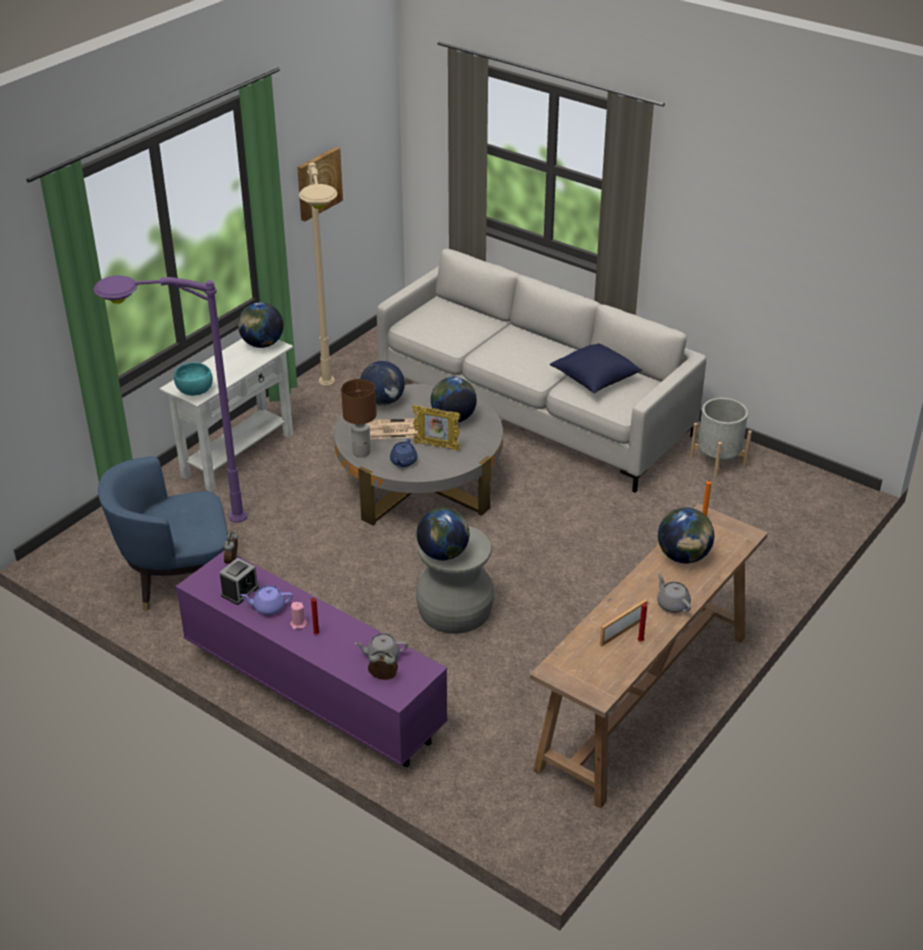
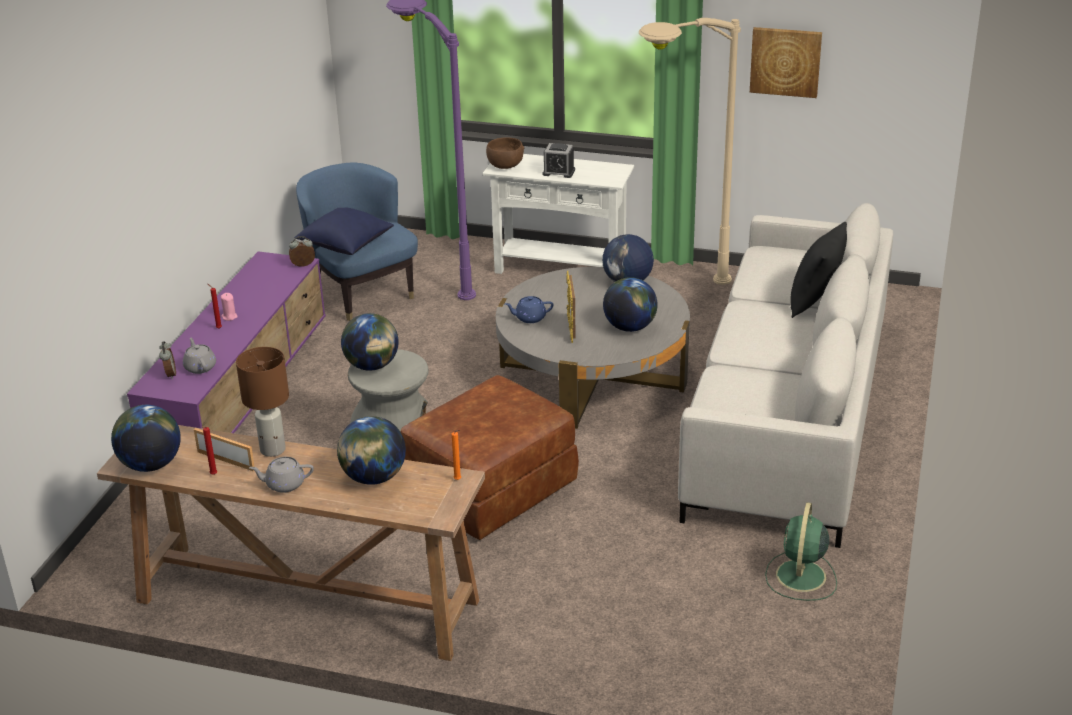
camera: 70 degrees right, 5 degrees down
turquoise bowl [174,362,213,396] -> brown bowl [486,137,525,169]
alarm clock [219,558,259,605] -> alarm clock moved to [543,143,575,178]
globe [238,302,284,348] -> globe moved to [111,405,181,472]
purple teapot [241,585,293,615] -> none
brown table lamp [341,379,377,457] -> brown table lamp moved to [236,347,289,457]
newspaper [368,418,418,439] -> none
blue pillow [550,343,643,393] -> blue pillow moved to [294,208,394,255]
grey teapot [657,573,691,613] -> grey teapot turned 135 degrees counterclockwise [249,457,314,493]
grey planter [690,398,752,477] -> green fan [765,502,837,601]
none -> brown ottoman [401,375,579,540]
none -> black pillow [791,222,847,318]

